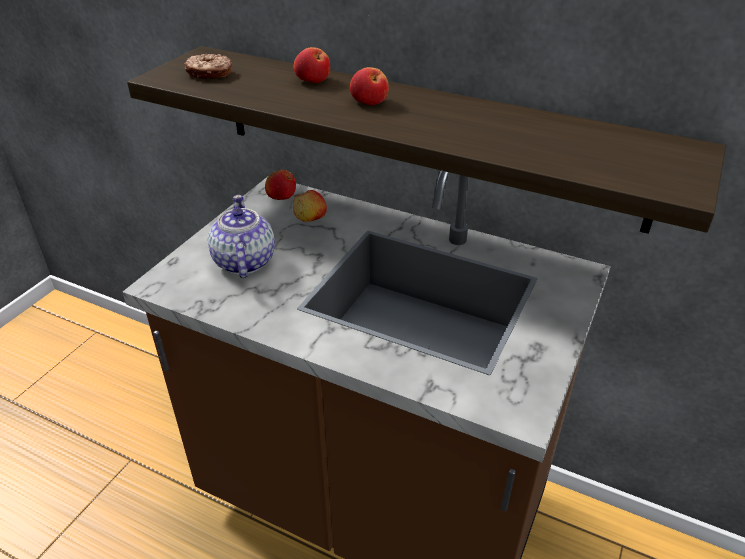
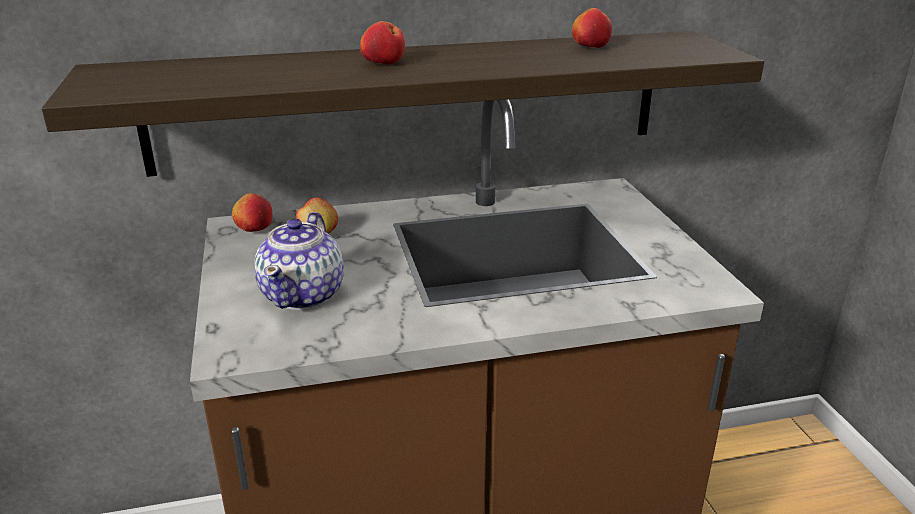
camera: 40 degrees left, 10 degrees down
donut [184,54,232,79] -> none
teapot [208,195,275,278] -> teapot turned 120 degrees counterclockwise [254,212,344,310]
apple [294,47,331,83] -> apple moved to [572,8,612,48]

